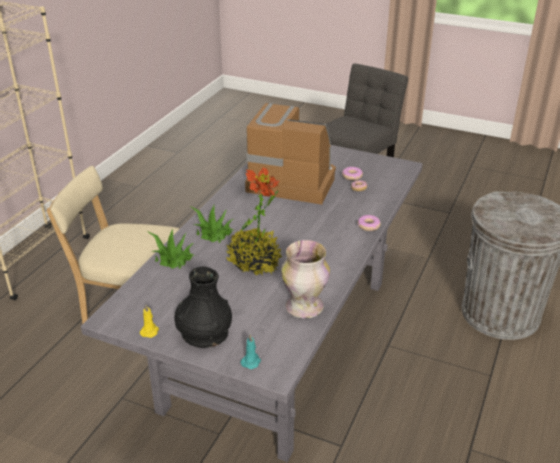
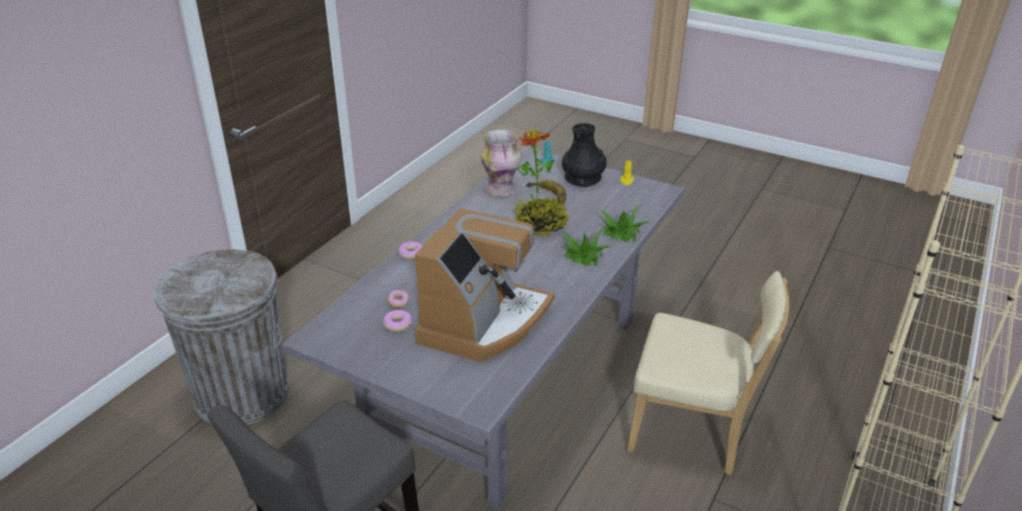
camera: 175 degrees left, 0 degrees up
coffee machine [245,103,336,205] -> coffee machine turned 90 degrees counterclockwise [415,208,555,362]
none -> banana [526,180,566,204]

